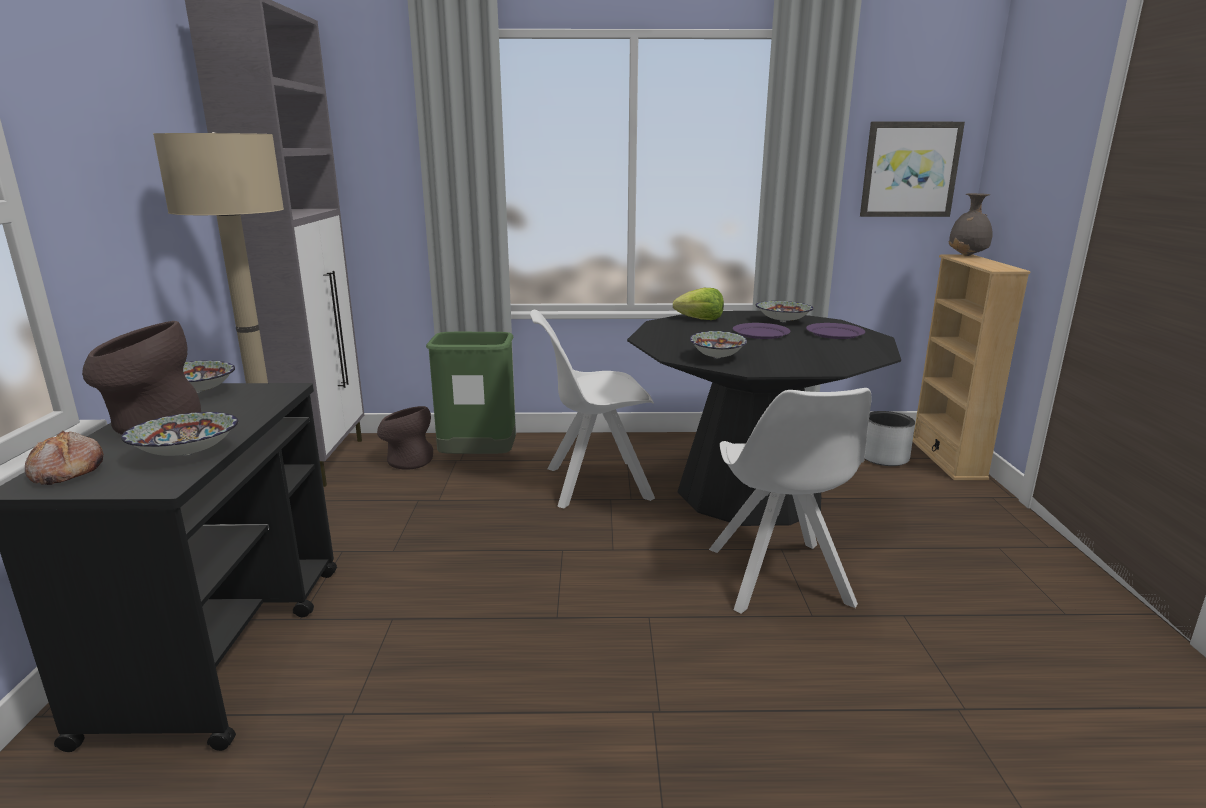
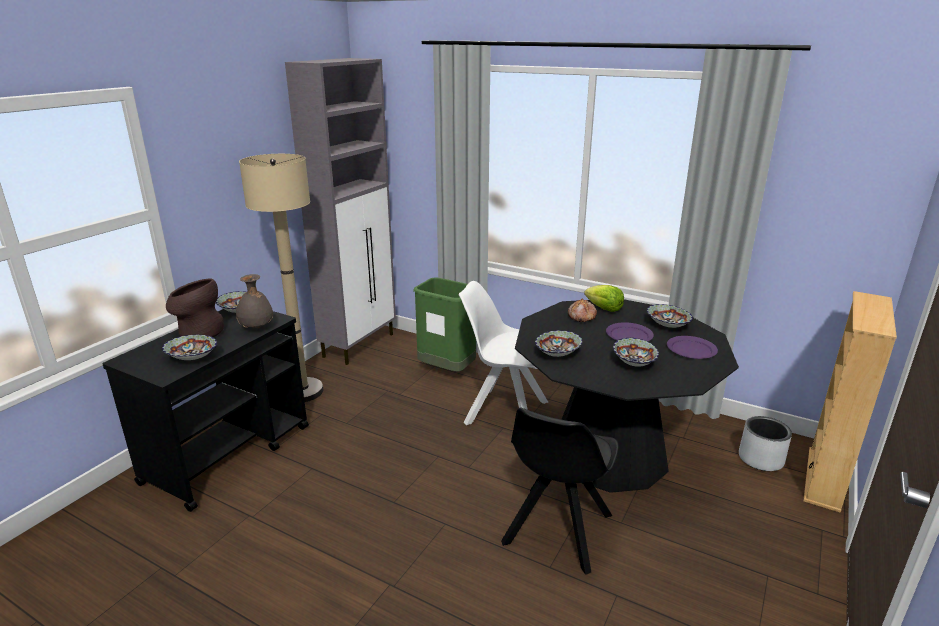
camera: 30 degrees right, 5 degrees up
bread [25,431,103,485] -> bread moved to [568,299,597,322]
brown vase [377,406,433,470] -> none
white chair [709,388,872,614] -> black chair [501,408,619,575]
picture [860,122,965,217] -> none
grey vase [949,193,993,256] -> grey vase moved to [236,274,273,328]
none -> bowl [613,338,659,367]

